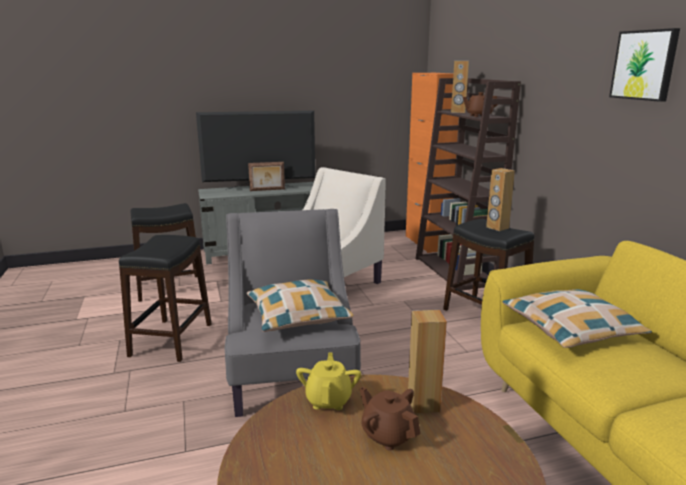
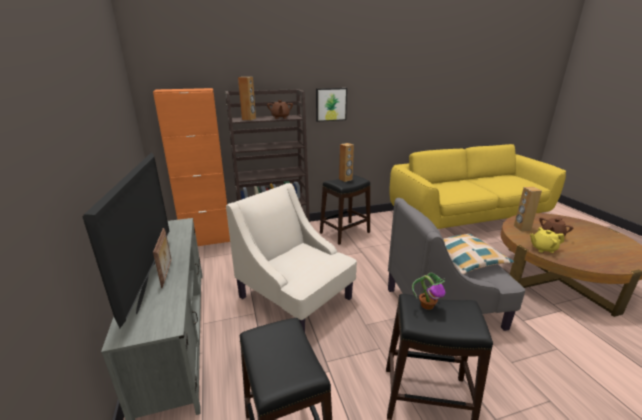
camera: 90 degrees left, 5 degrees up
pillow [502,289,652,348] -> none
picture [609,28,680,102] -> picture moved to [316,88,347,122]
none -> potted plant [412,272,445,310]

